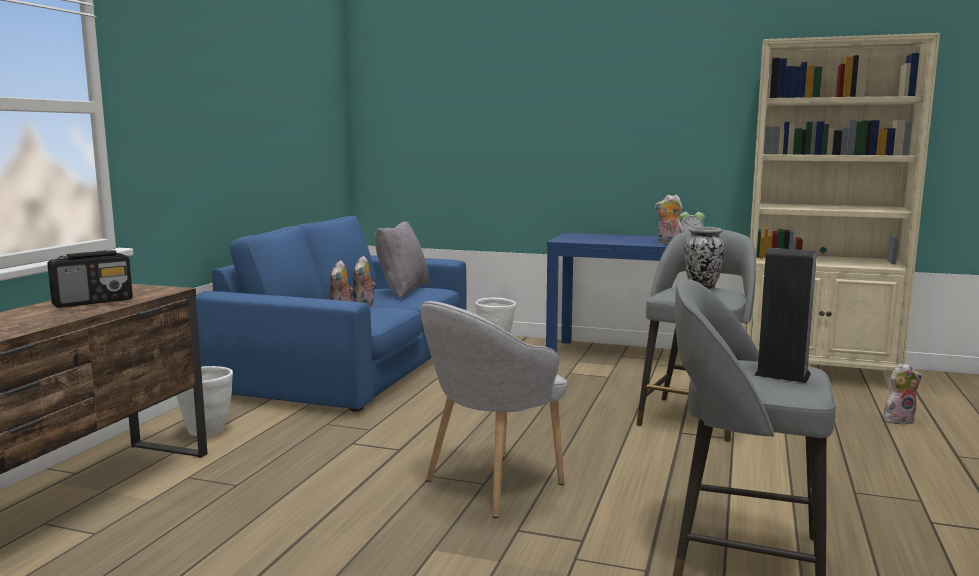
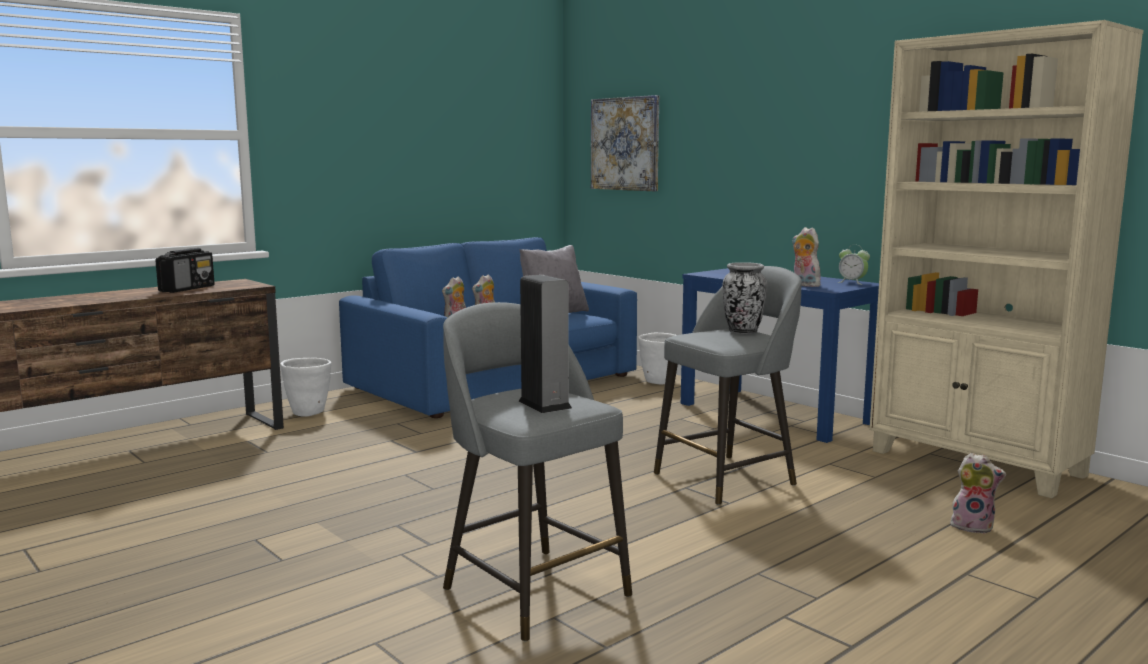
camera: 30 degrees right, 0 degrees up
radio [47,250,133,308] -> radio turned 60 degrees counterclockwise [155,248,214,293]
grey armchair [421,301,567,518] -> none
none -> picture [591,95,659,191]

